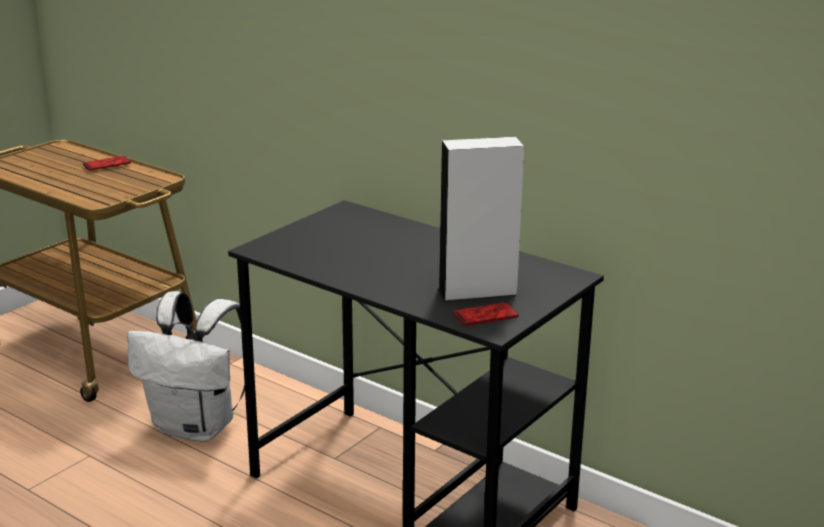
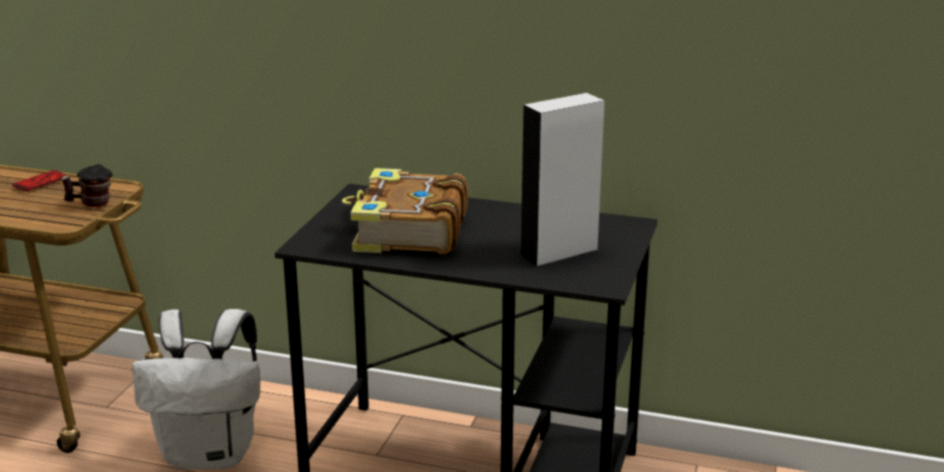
camera: 20 degrees left, 0 degrees up
phone [453,302,519,326] -> none
none -> mug [61,164,113,207]
none -> book [342,168,468,254]

